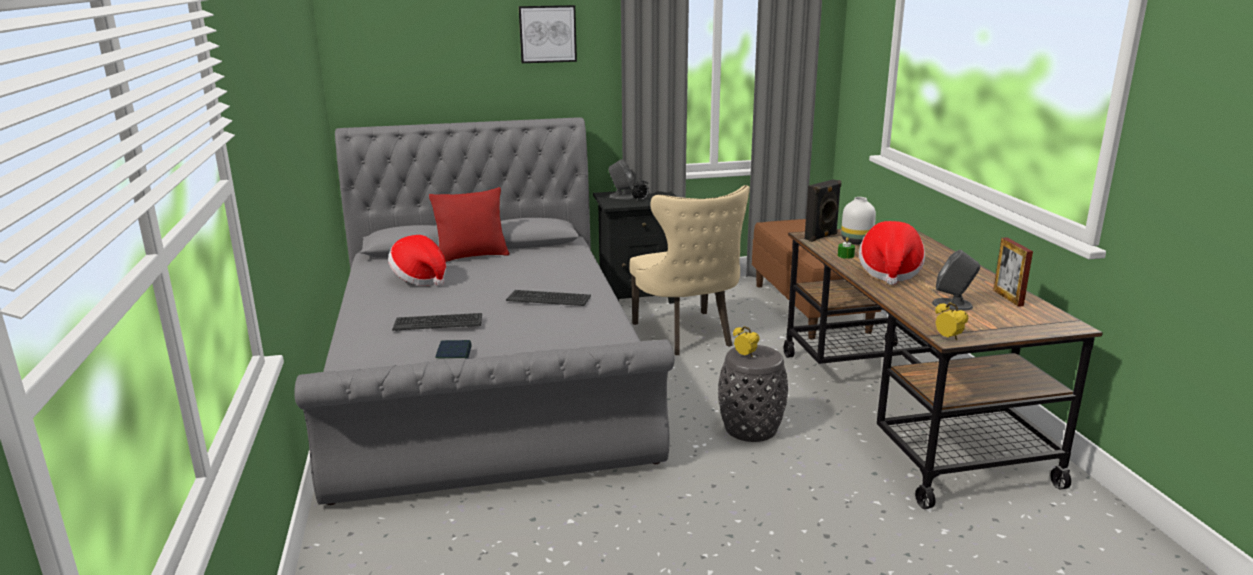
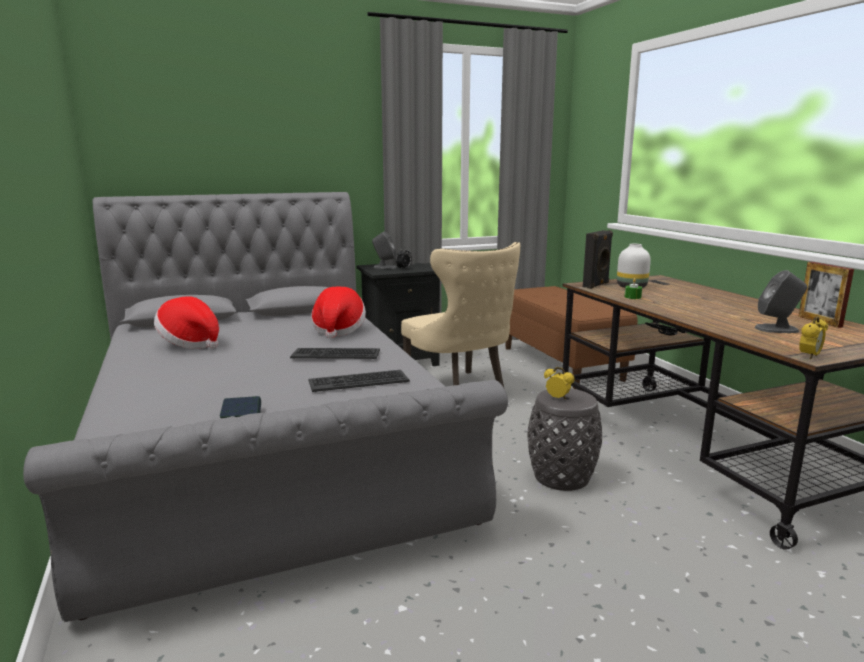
camera: 10 degrees left, 5 degrees down
keyboard [392,313,482,331] -> keyboard moved to [308,370,410,392]
red pillow [429,187,509,262] -> none
picture [519,5,577,63] -> none
hat [859,221,925,285] -> hat moved to [311,287,366,338]
alarm clock [935,302,969,340] -> alarm clock turned 90 degrees clockwise [800,316,828,359]

